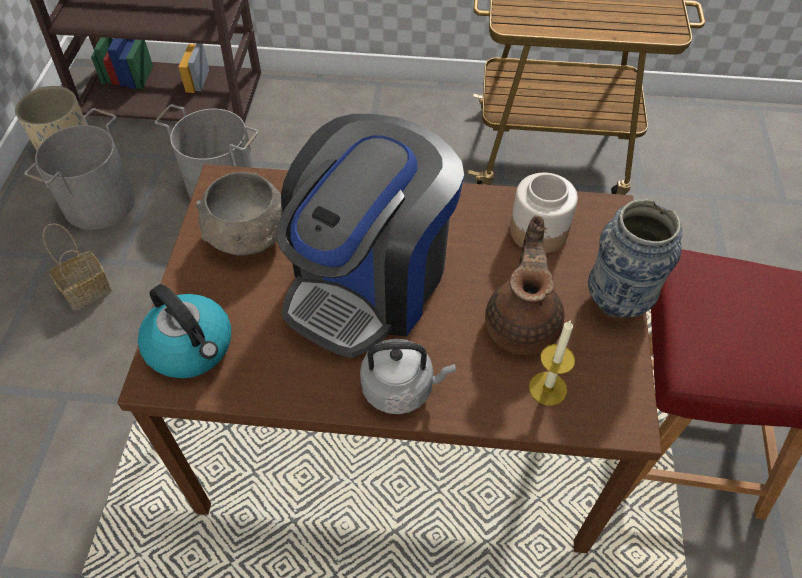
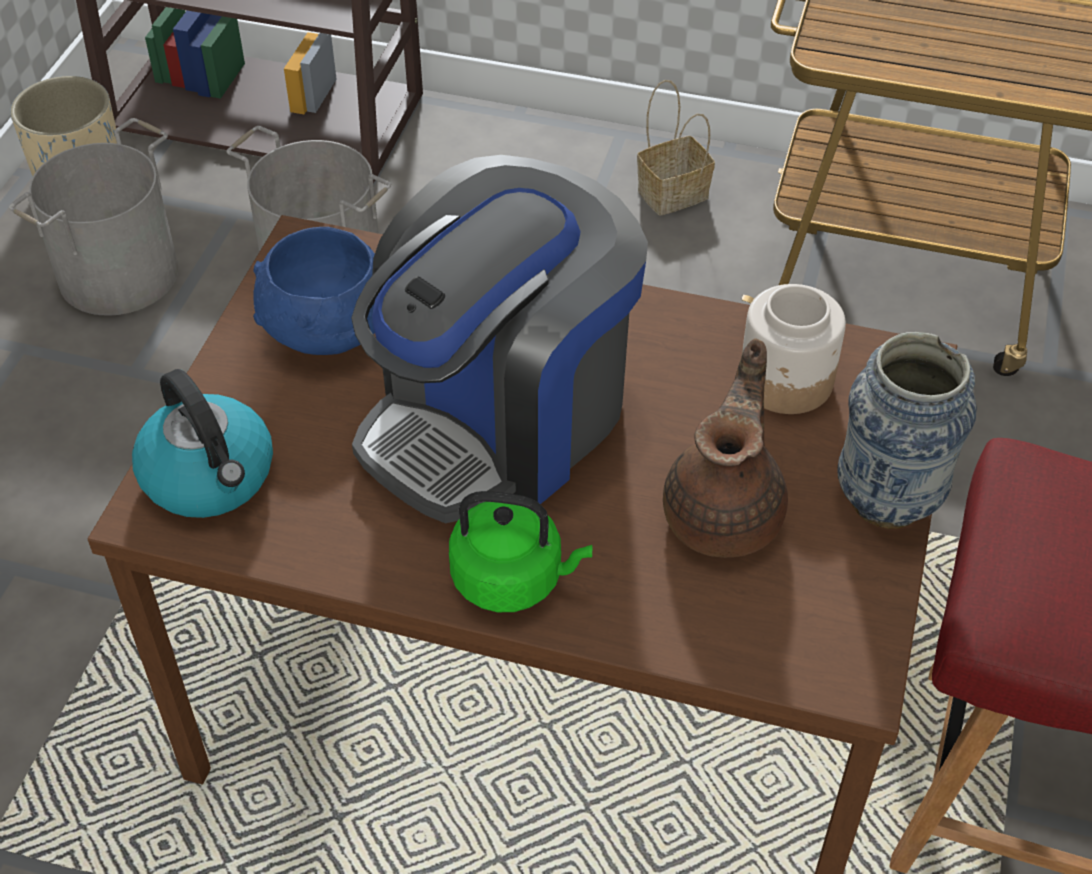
camera: 10 degrees right, 5 degrees down
basket [43,223,112,310] -> basket moved to [637,80,715,216]
grey bowl [196,172,283,256] -> blue bowl [253,227,375,355]
grey kettle [360,339,456,414] -> green kettle [449,491,592,612]
candle [529,319,575,406] -> none

